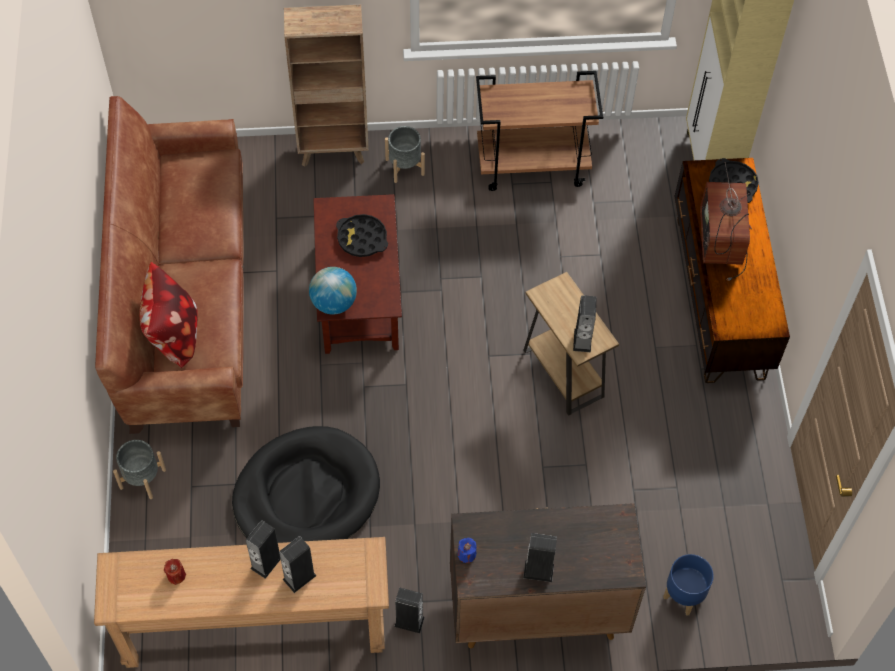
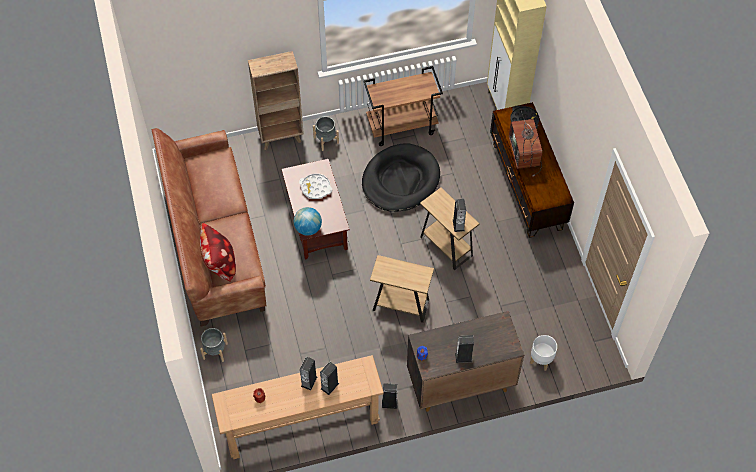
camera: 10 degrees left, 0 degrees up
black dog bed [232,426,380,543] -> black dog bed moved to [362,143,440,212]
black tray [336,214,388,257] -> white tray [299,173,332,199]
blue planter [663,554,714,616] -> white planter [530,335,557,371]
none -> brown side table [370,255,434,323]

